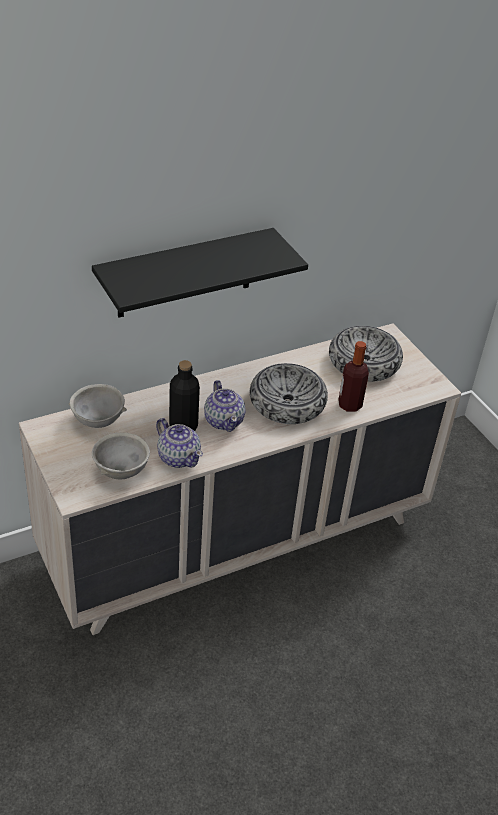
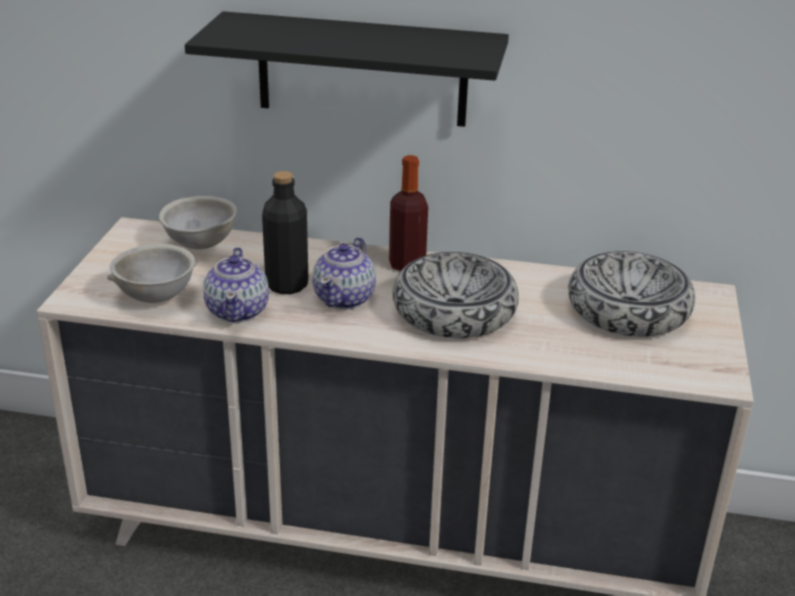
camera: 40 degrees right, 10 degrees down
bottle [338,341,369,412] -> bottle moved to [389,155,428,271]

